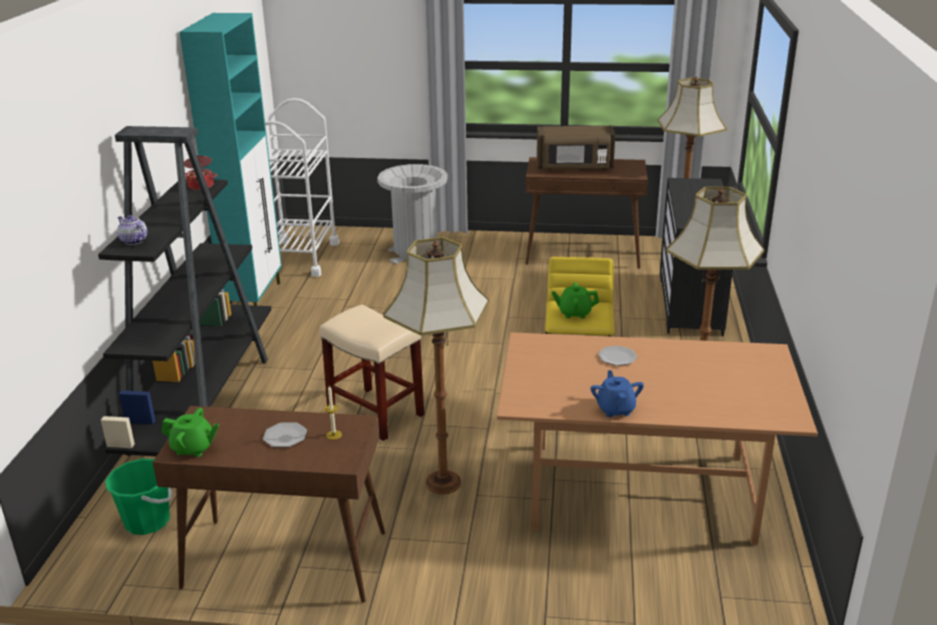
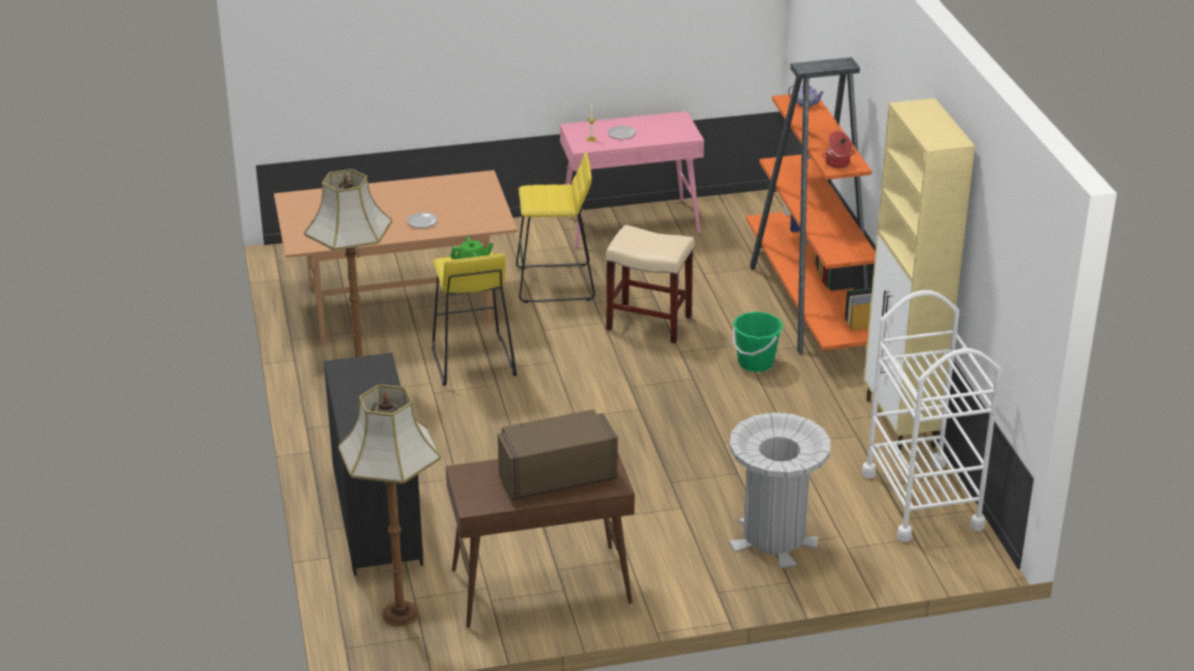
camera: 160 degrees right, 5 degrees up
black bookcase [98,126,272,456] -> orange bookcase [746,57,875,354]
green bucket [105,459,173,535] -> green bucket moved to [732,312,783,372]
brown console table [152,406,385,603] -> pink console table [560,111,704,248]
green teapot [162,408,219,457] -> none
turquoise cabinet [179,13,282,306] -> beige cabinet [864,98,975,451]
floor lamp [383,237,489,494] -> yellow stool [516,152,595,303]
blue teapot [591,370,644,417] -> none

